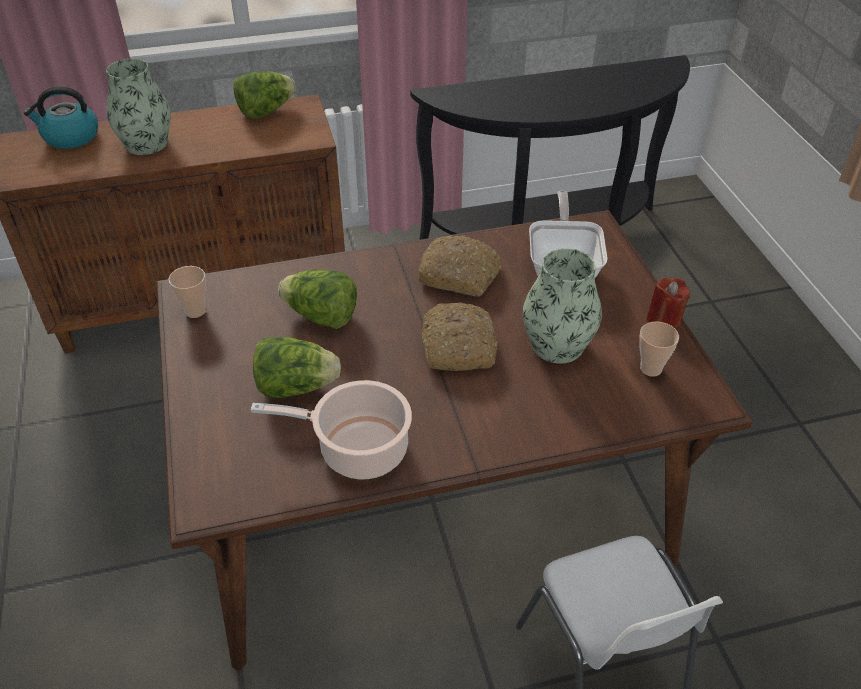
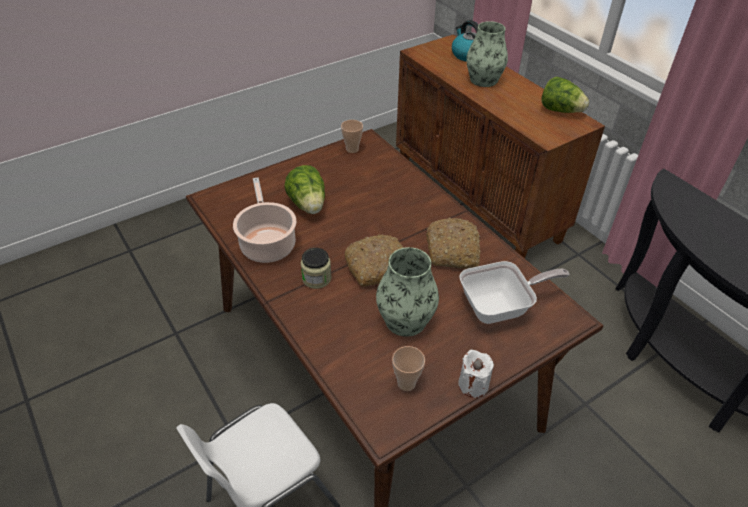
camera: 70 degrees right, 0 degrees up
lettuce [278,270,357,329] -> none
red candle [647,277,690,329] -> white candle [458,350,494,398]
none -> jar [301,248,331,289]

